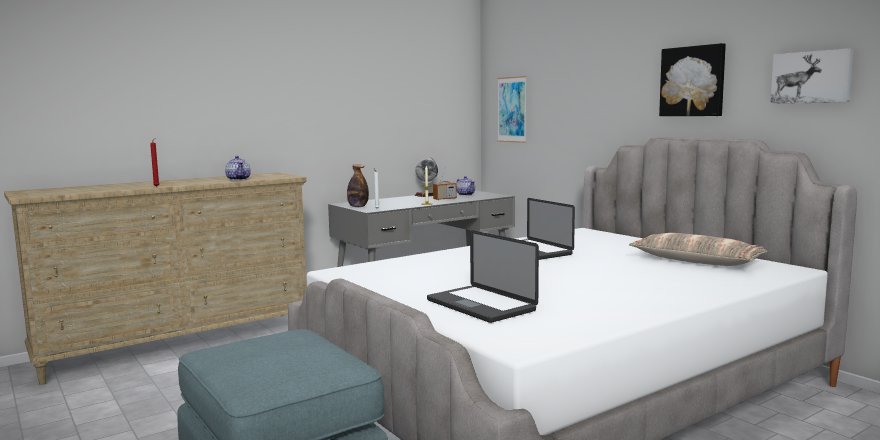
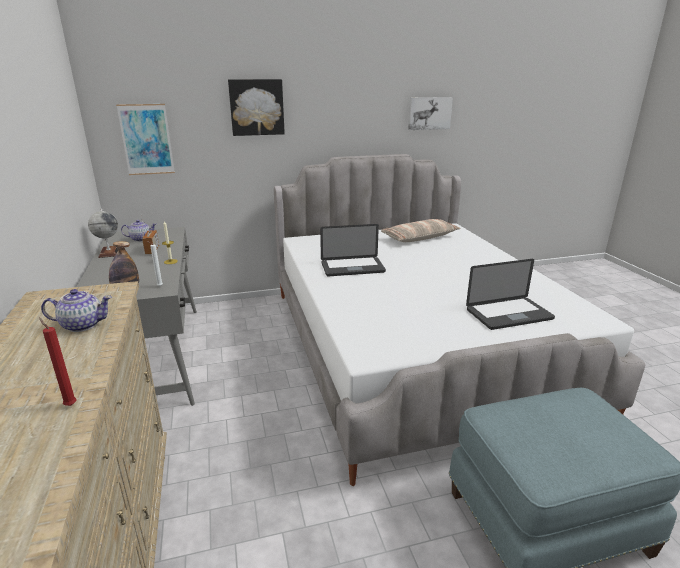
camera: 70 degrees left, 15 degrees up
picture [659,43,726,116] -> picture moved to [228,79,285,136]

